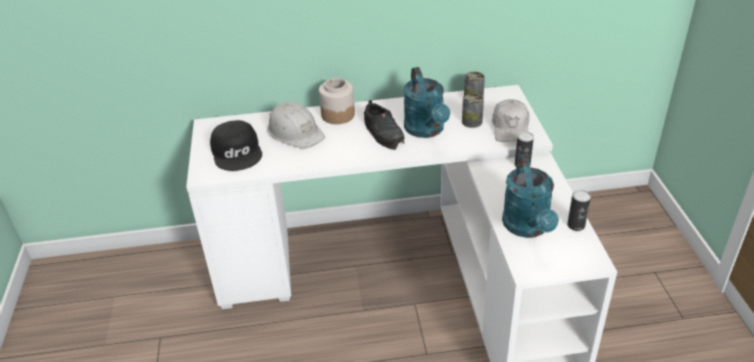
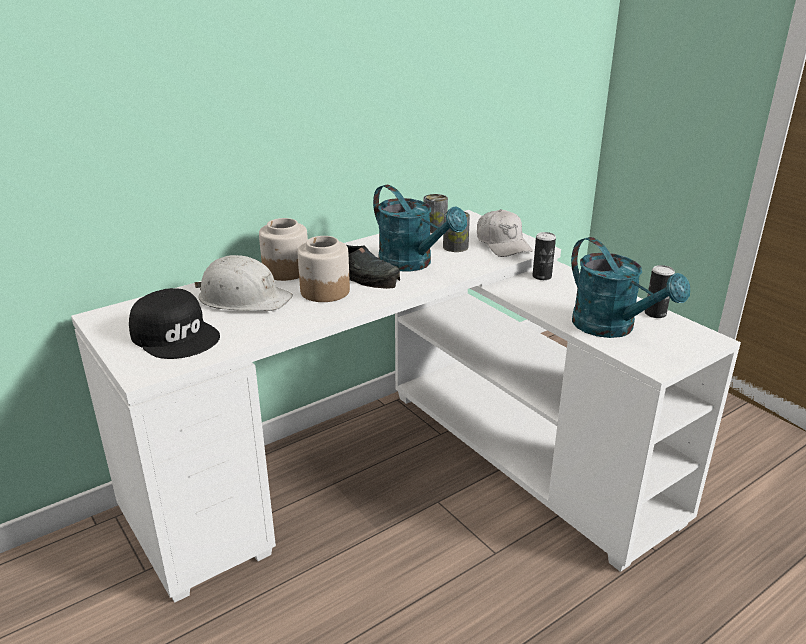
camera: 30 degrees left, 10 degrees down
none -> jar [297,236,350,302]

